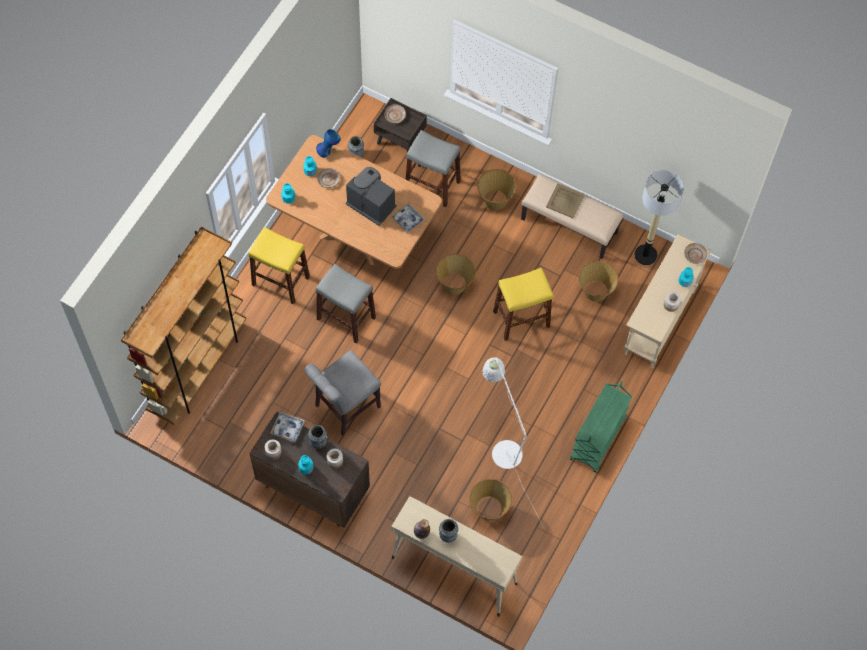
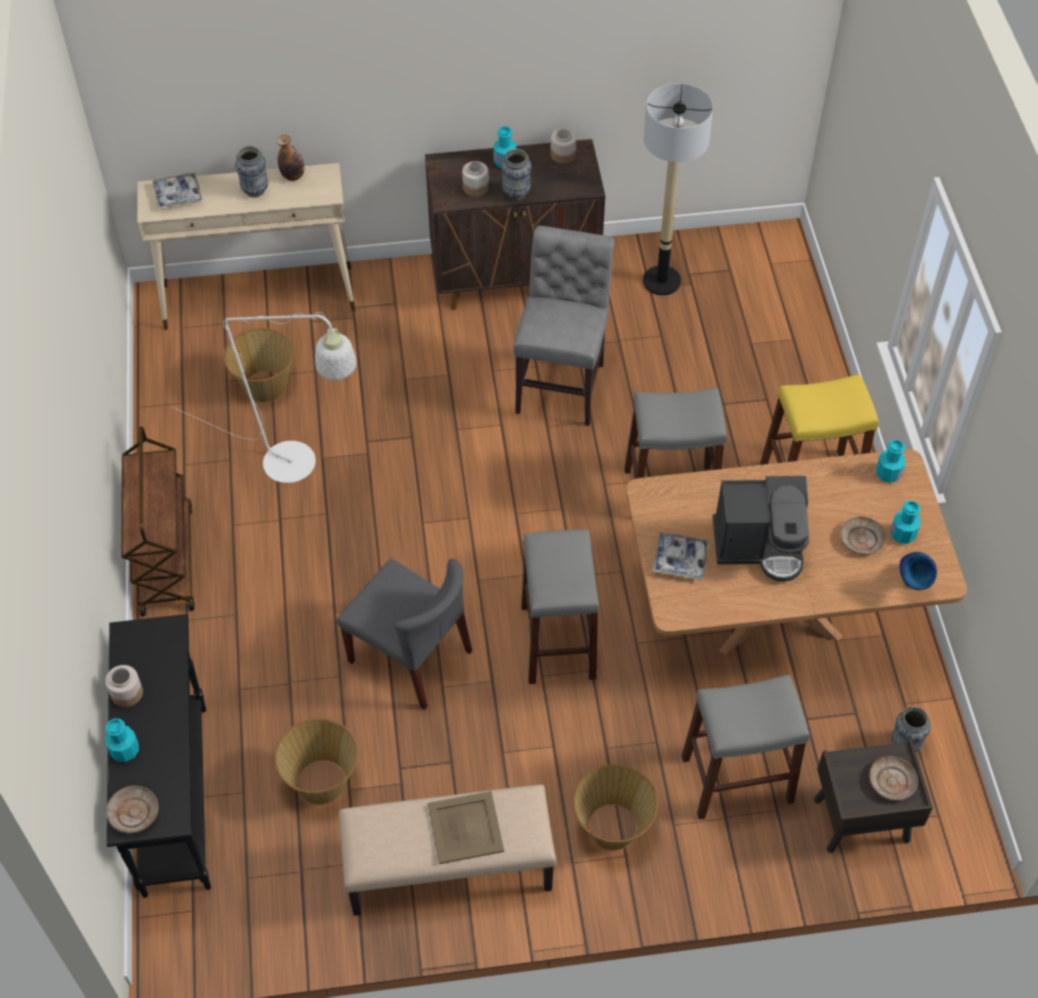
camera: 145 degrees right, 10 degrees down
brown bookcase [121,226,246,425] -> none
tray [270,412,305,443] -> tray moved to [152,172,202,209]
basket [436,254,476,295] -> grey stool [521,529,600,684]
yellow stool [493,268,553,341] -> grey chair [337,559,472,710]
green cart [570,381,632,473] -> brown cart [121,426,195,616]
beige console table [624,234,712,368] -> black console table [107,614,211,898]
floor lamp [635,170,684,265] -> floor lamp moved to [643,83,713,295]

